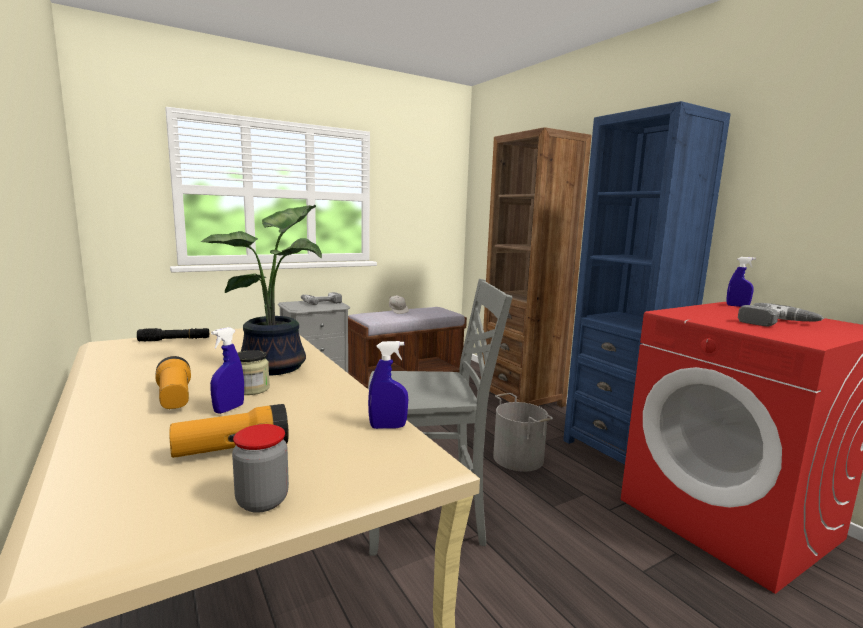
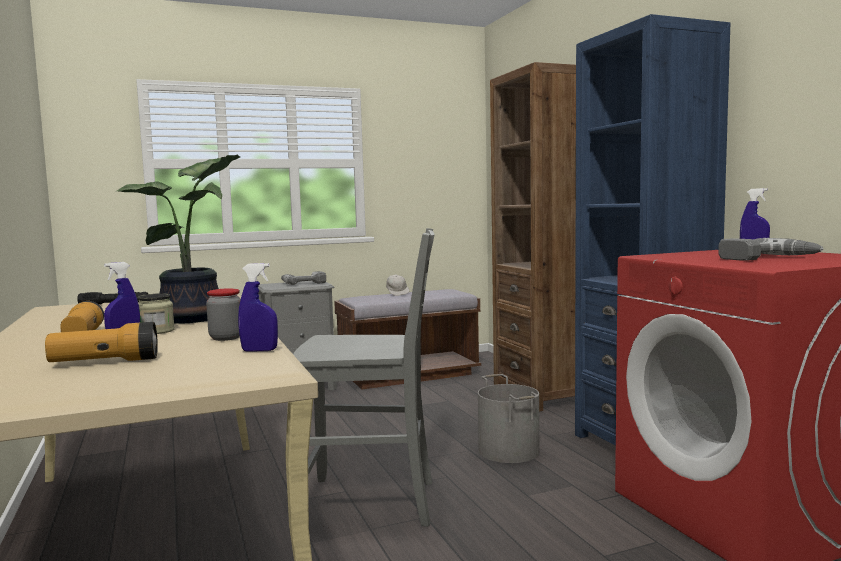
camera: 10 degrees right, 5 degrees down
jar [232,424,289,513] -> jar moved to [206,288,241,341]

